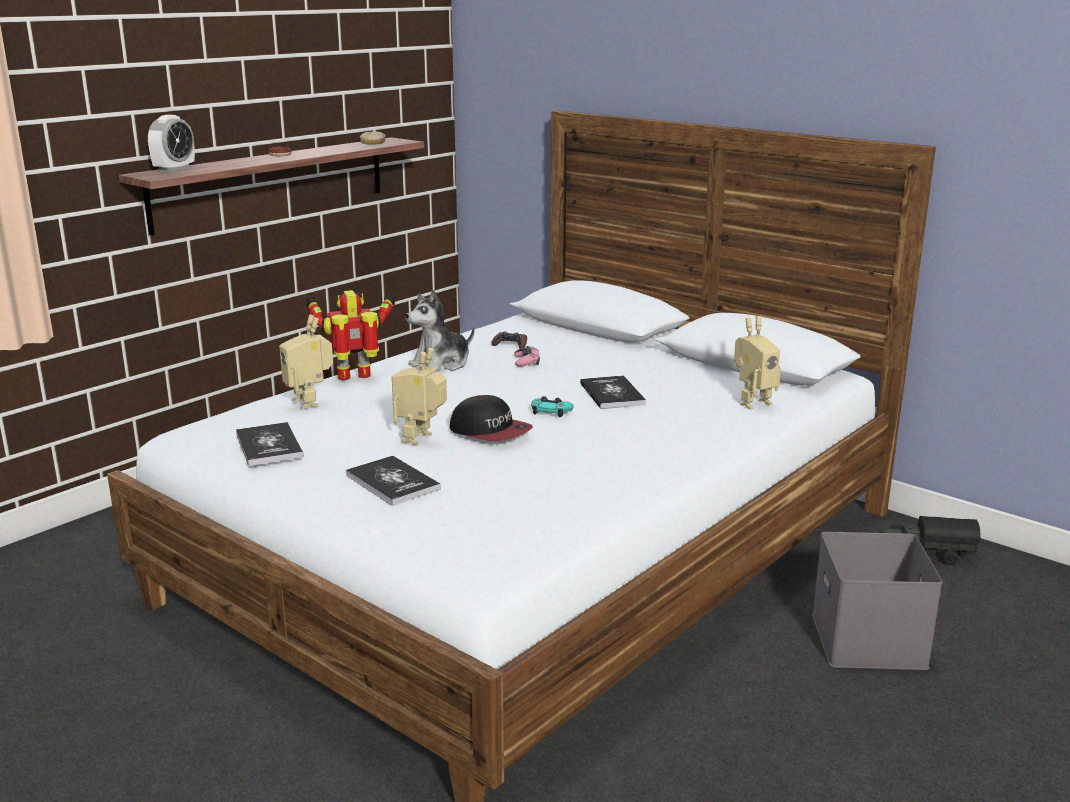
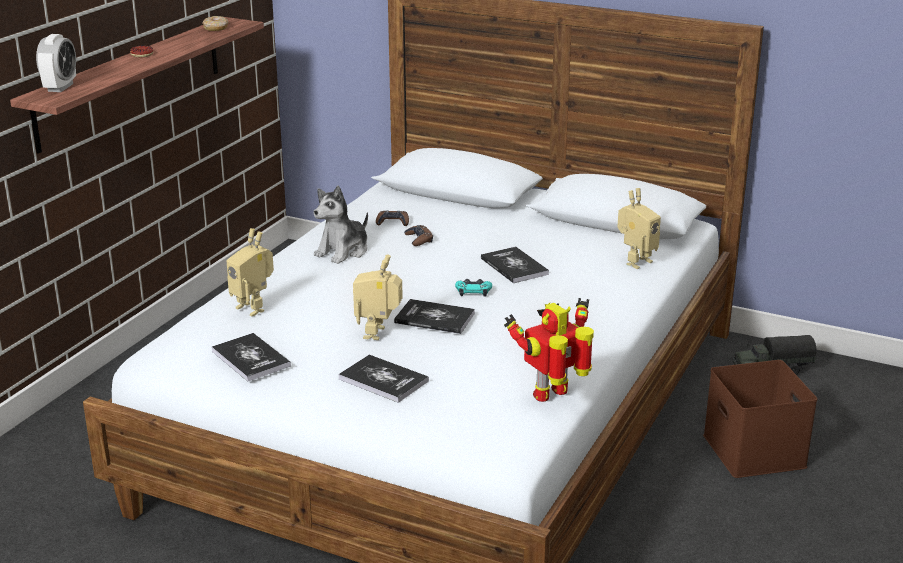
camera: 15 degrees left, 5 degrees up
toy robot [306,290,396,380] -> toy robot moved to [504,298,594,402]
cap [450,395,533,441] -> book [394,299,475,334]
pink game controller [514,346,540,367] -> brown game controller [404,225,433,246]
grey storage box [812,532,943,670] -> brown storage box [703,360,817,478]

